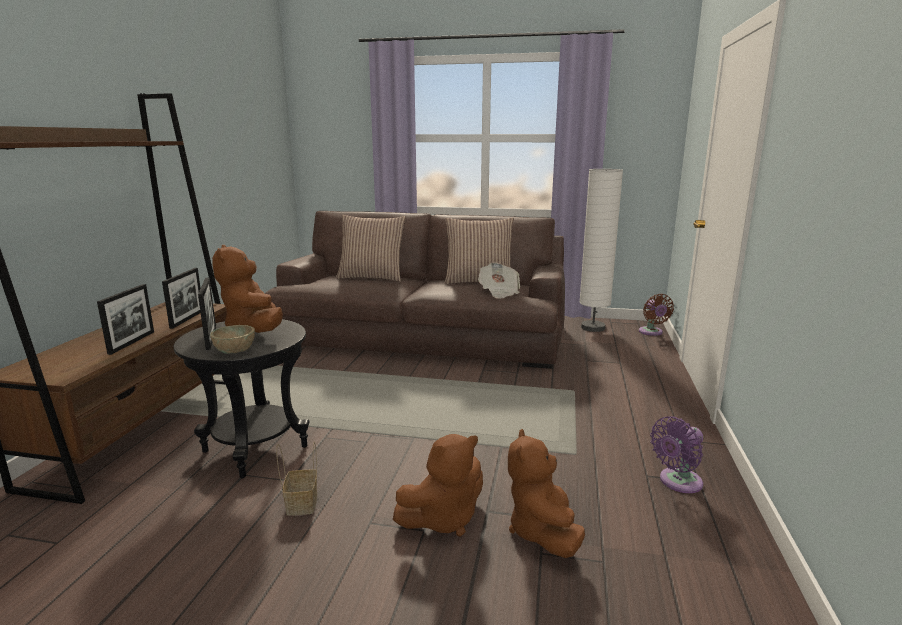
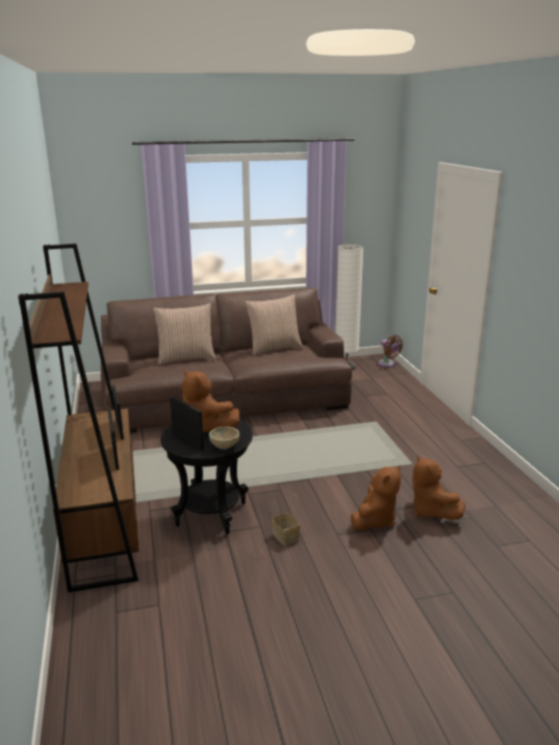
camera: 25 degrees left, 5 degrees up
newspaper [478,263,520,299] -> none
purple fan [650,416,703,493] -> none

